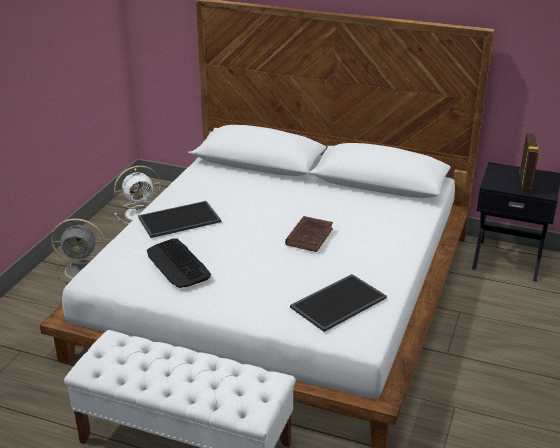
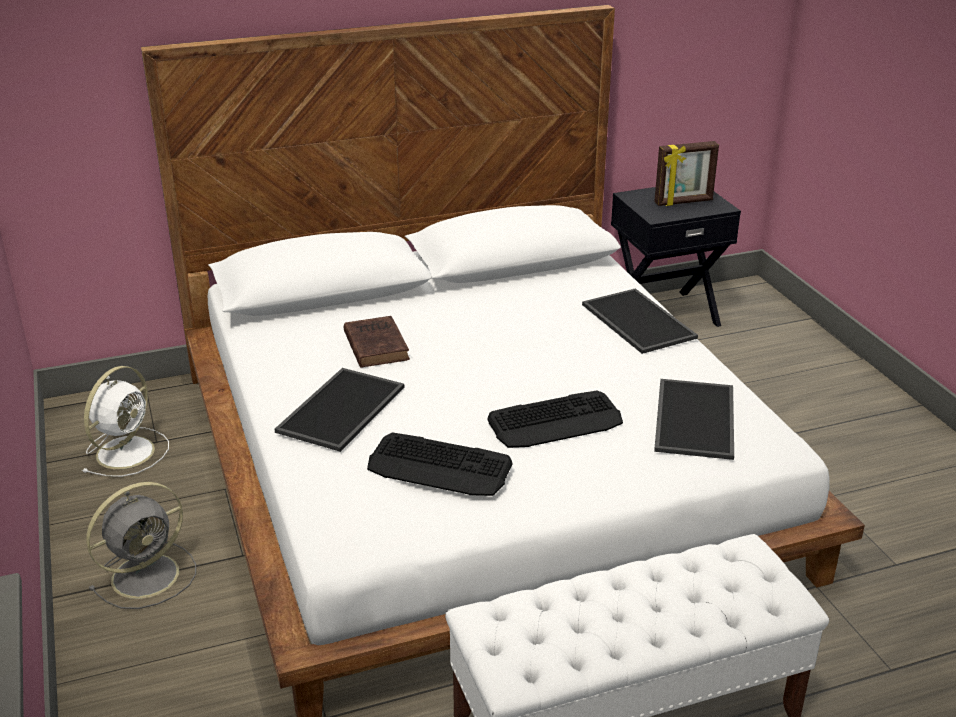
camera: 40 degrees left, 0 degrees up
brown book [285,216,333,252] -> brown book moved to [344,316,410,368]
picture frame [519,133,539,192] -> picture frame turned 105 degrees clockwise [654,141,719,206]
none -> keyboard [487,390,623,448]
none -> tray [582,288,698,354]

